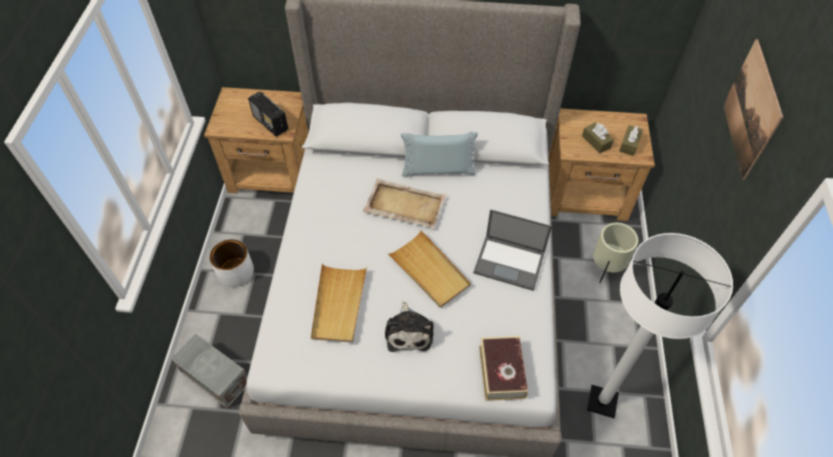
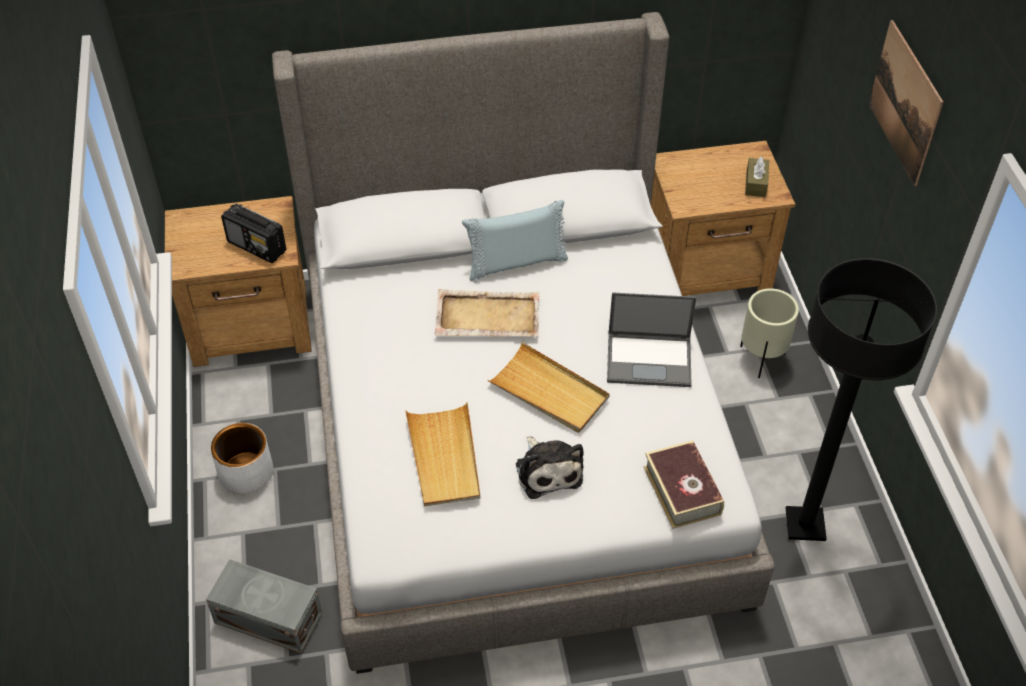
camera: 15 degrees left, 5 degrees down
brown tissue box [582,122,614,154] -> none
white floor lamp [587,233,733,418] -> black floor lamp [785,258,937,541]

